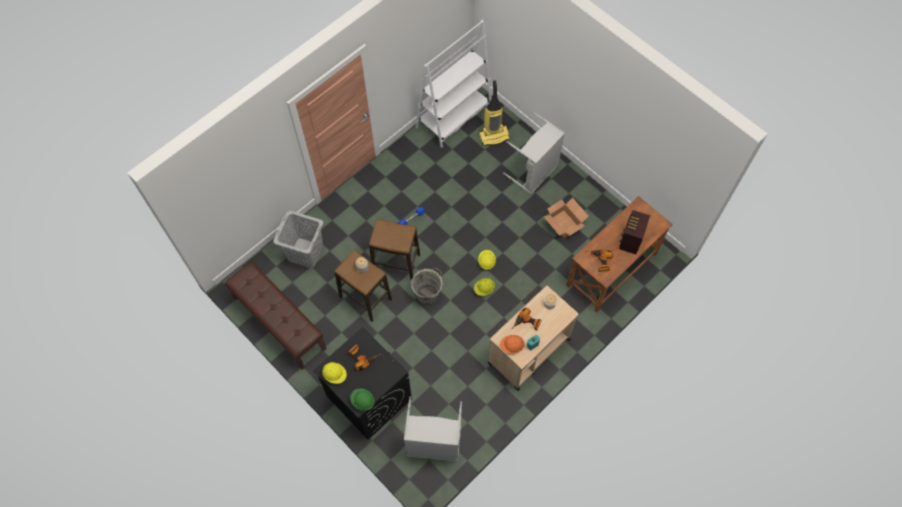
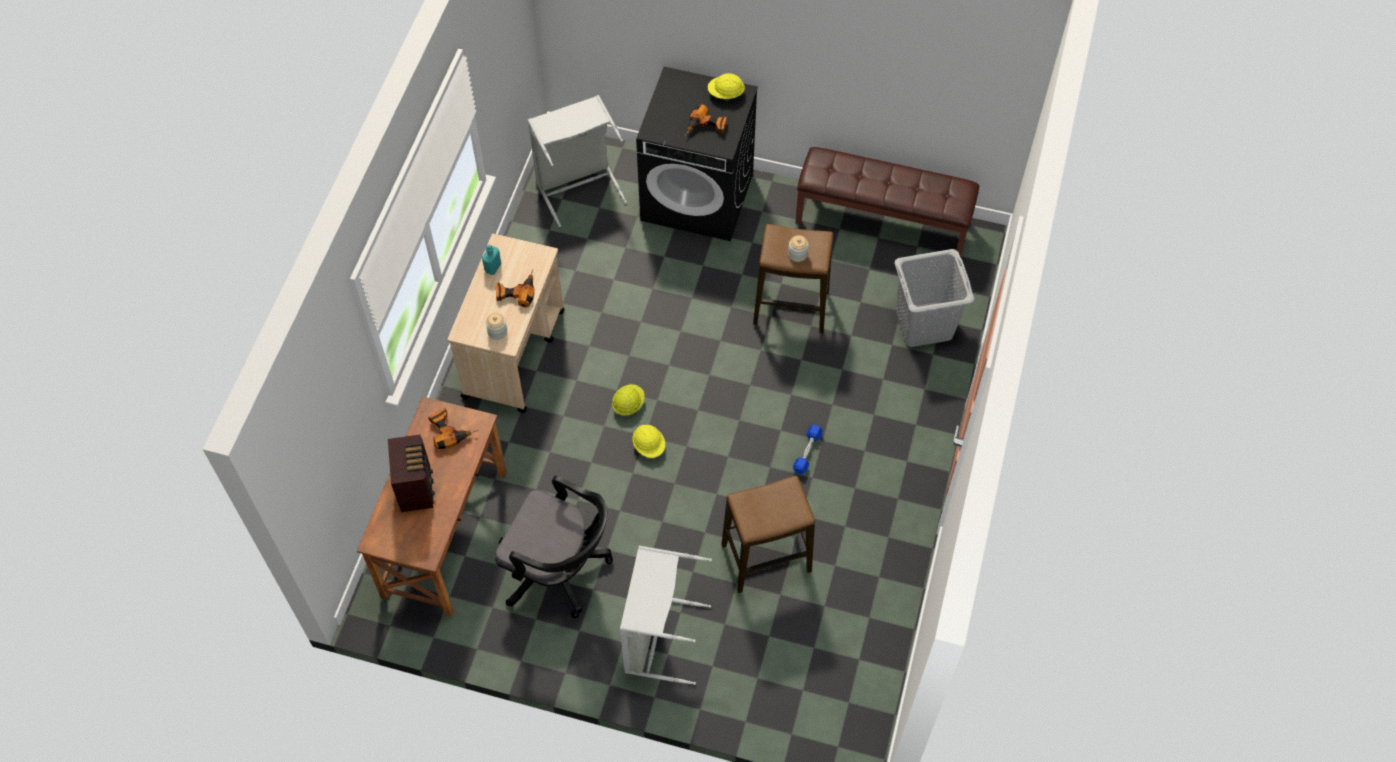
camera: 150 degrees right, 5 degrees down
green hard hat [350,388,375,411] -> none
stool [369,219,420,280] -> stool moved to [721,476,815,593]
grey bucket [411,268,444,305] -> none
white bookcase [416,20,492,148] -> none
vacuum cleaner [479,80,510,146] -> none
orange hard hat [500,335,525,354] -> none
cardboard box [544,198,589,239] -> black office chair [495,476,613,618]

